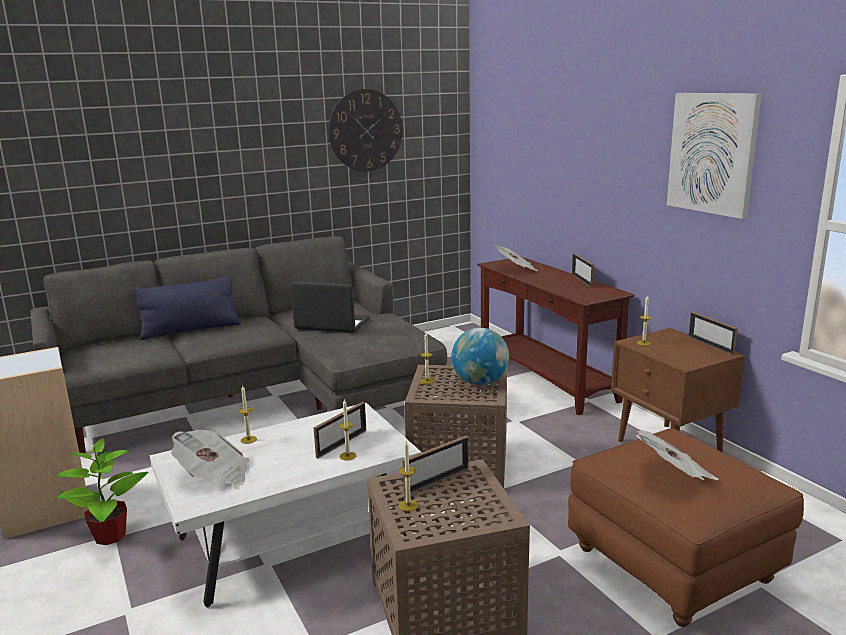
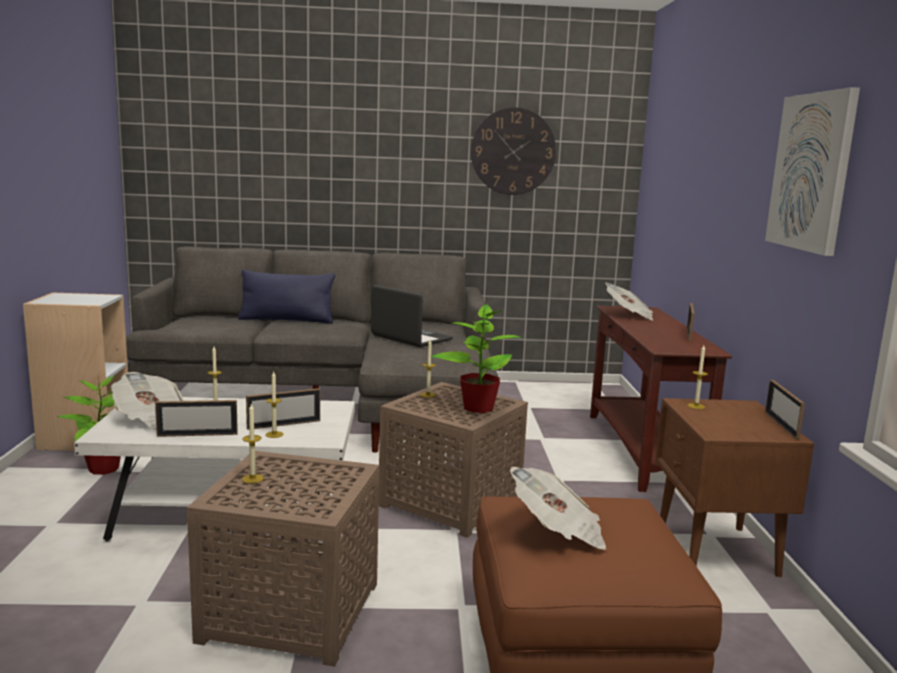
camera: 25 degrees right, 5 degrees down
picture frame [402,435,469,495] -> picture frame moved to [155,400,238,437]
globe [452,328,509,385] -> potted plant [431,305,521,413]

